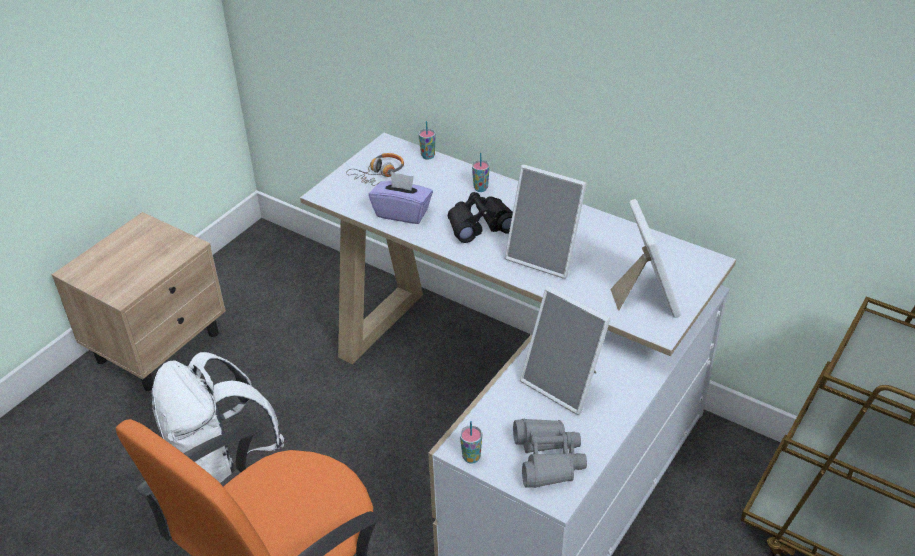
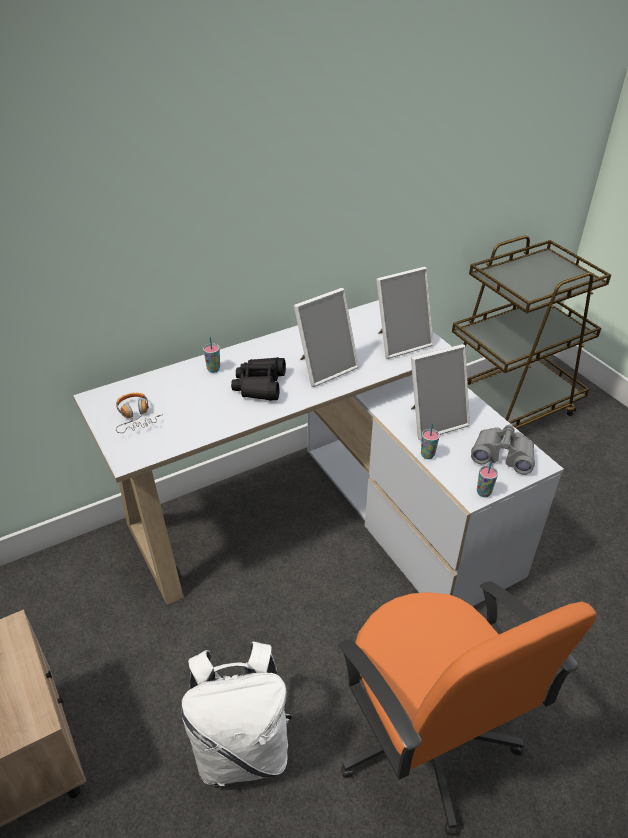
camera: 65 degrees left, 0 degrees up
purple tissue box [369,171,433,224] -> none
cup [419,121,436,159] -> cup moved to [421,423,440,459]
picture frame [610,199,681,318] -> picture frame turned 135 degrees clockwise [376,267,434,359]

